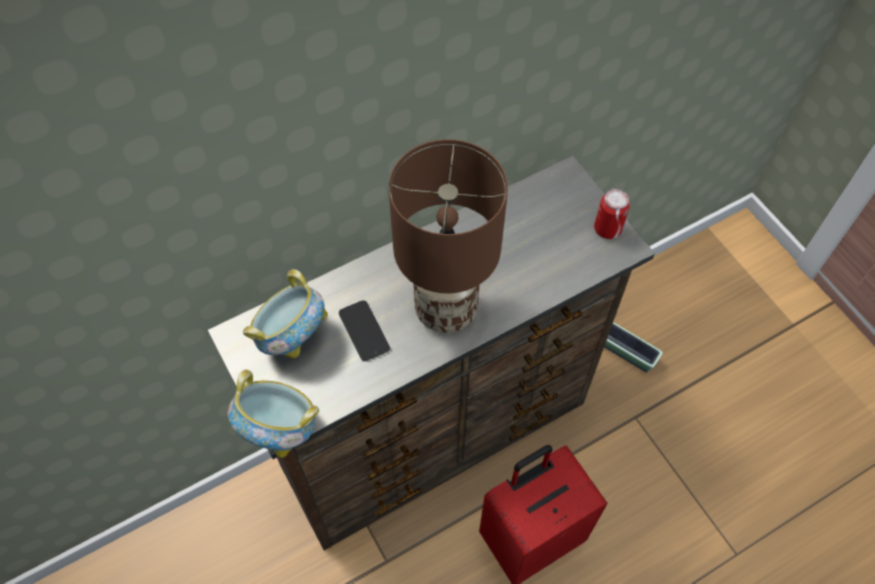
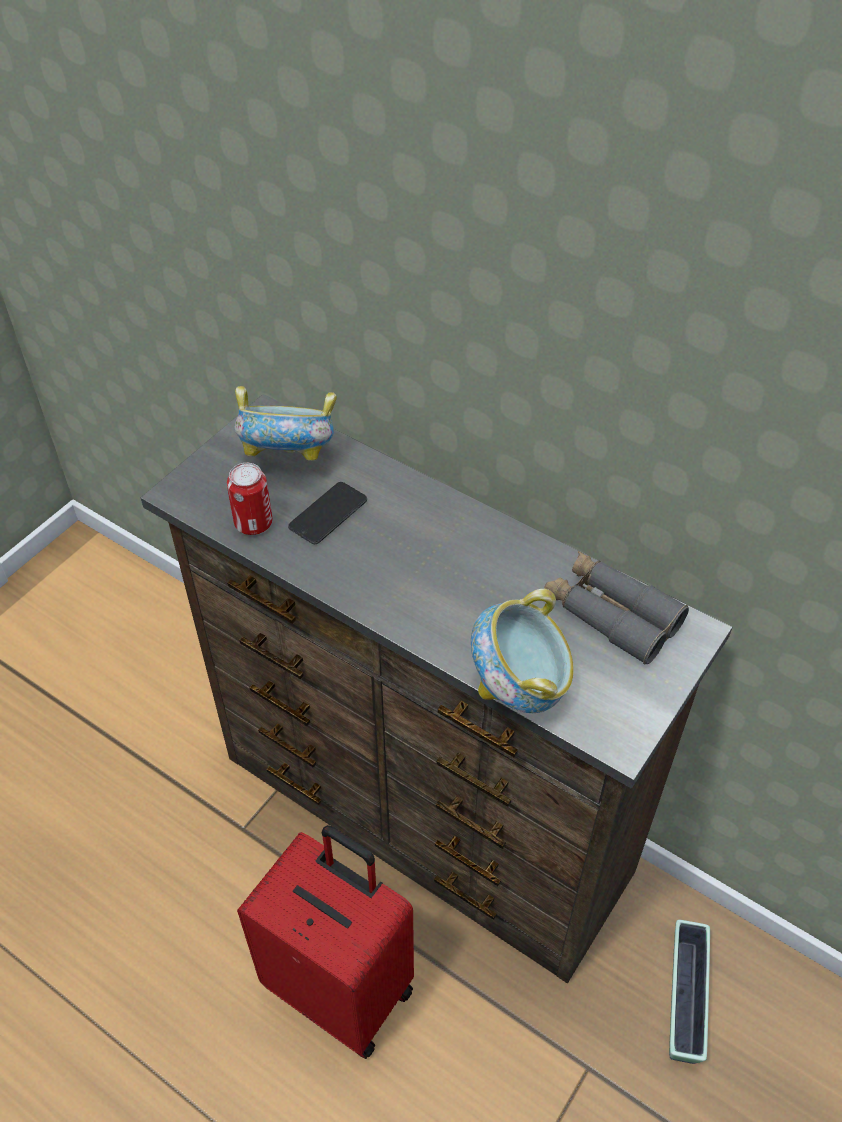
camera: 65 degrees right, 10 degrees down
bowl [228,370,319,458] -> bowl moved to [471,589,574,713]
brown table lamp [388,139,508,333] -> none
can [594,189,630,239] -> can moved to [227,463,273,535]
none -> grey binoculars [544,551,689,665]

